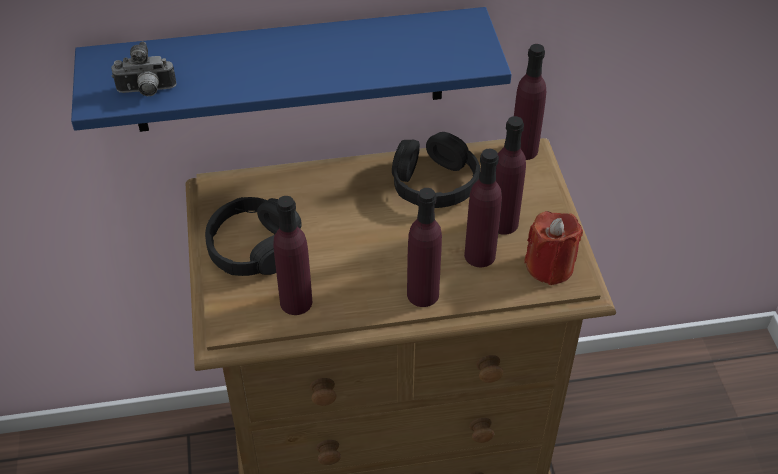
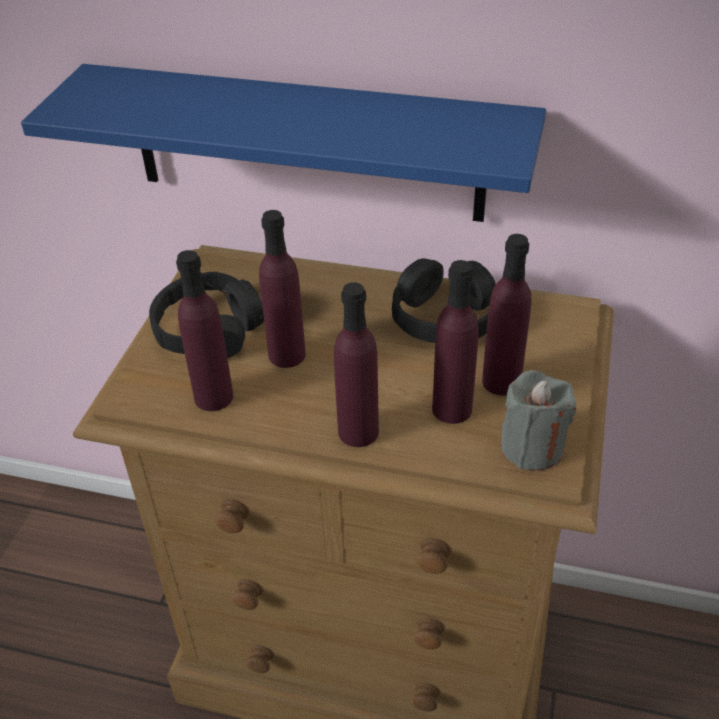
camera: 25 degrees right, 5 degrees down
camera [111,41,177,96] -> none
purple bottle [514,44,546,160] -> purple bottle moved to [259,210,306,368]
red candle [524,211,583,285] -> grey candle [501,370,576,470]

